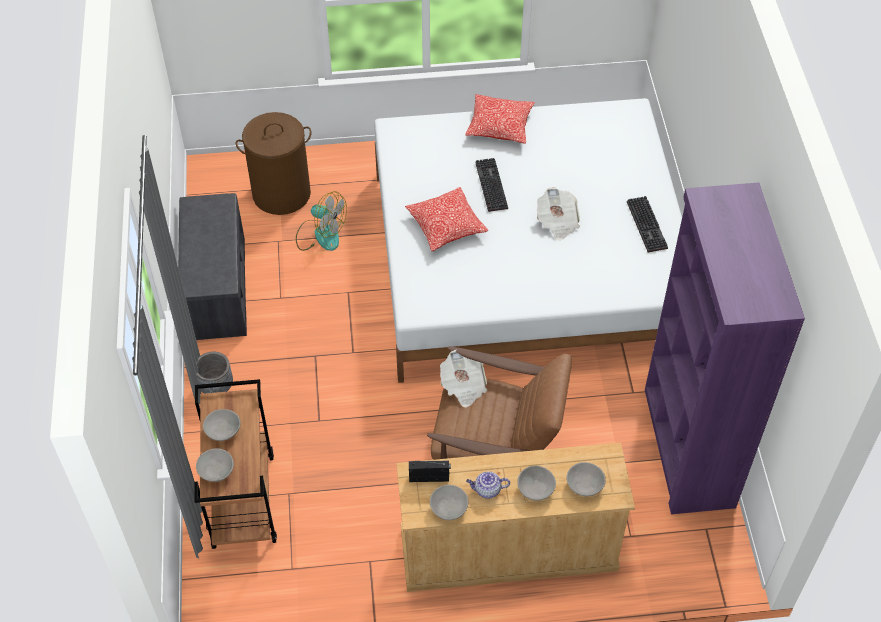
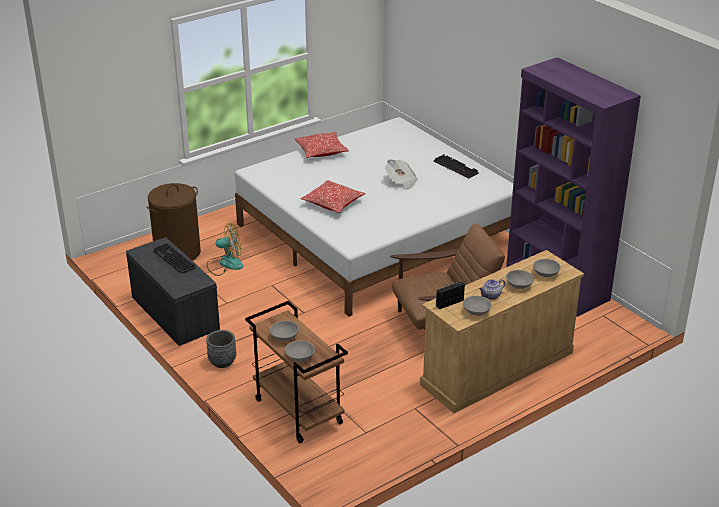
camera: 30 degrees left, 20 degrees down
newspaper [440,350,487,408] -> none
keyboard [475,158,508,212] -> keyboard moved to [153,243,196,274]

